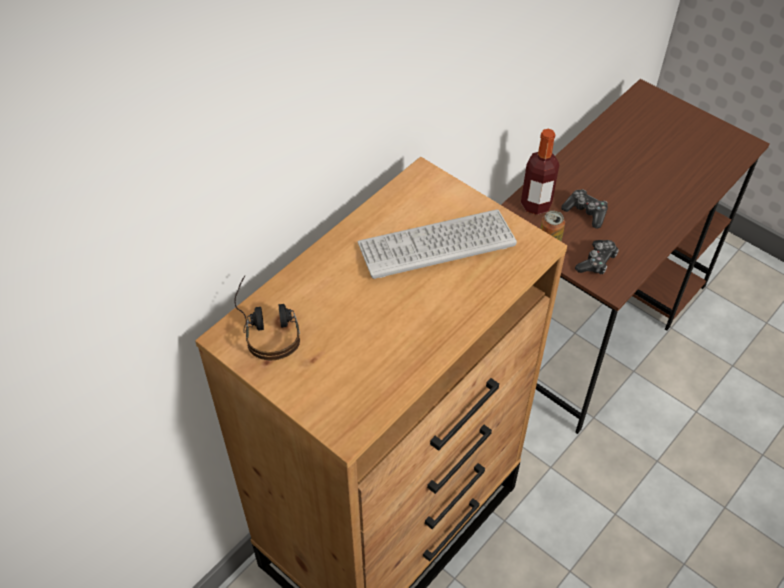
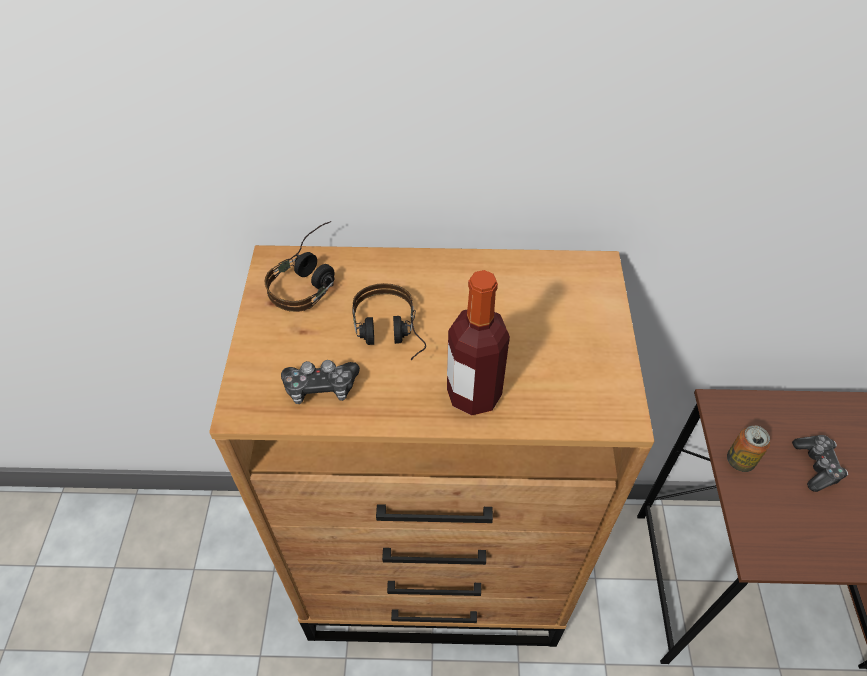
camera: 50 degrees right, 0 degrees up
keyboard [357,209,517,279] -> none
bottle [521,129,559,215] -> bottle moved to [447,270,510,415]
game controller [575,240,619,275] -> game controller moved to [281,360,360,404]
none -> headphones [352,283,426,360]

